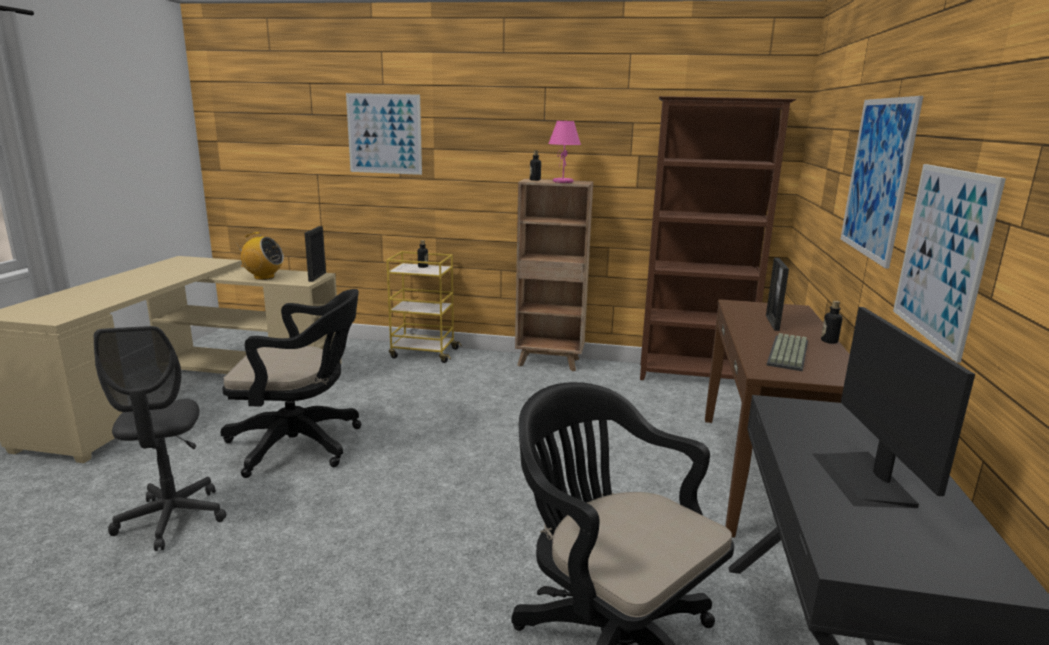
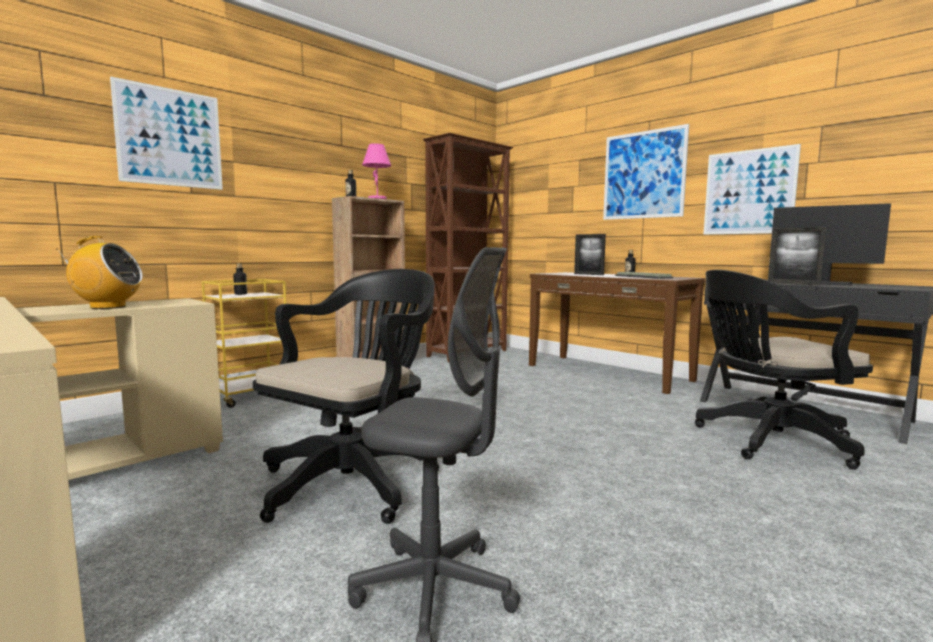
camera: 55 degrees left, 10 degrees down
radio [235,232,284,280] -> radio turned 45 degrees clockwise [57,236,143,309]
picture frame [305,226,326,282] -> picture frame moved to [768,227,826,285]

